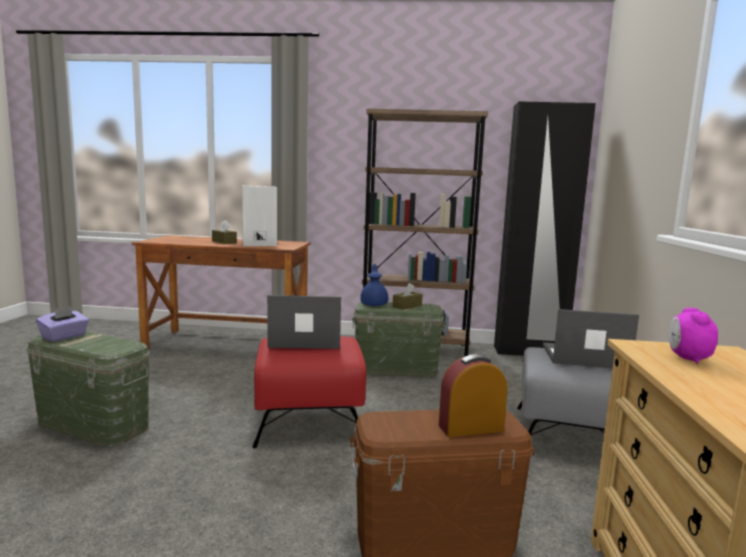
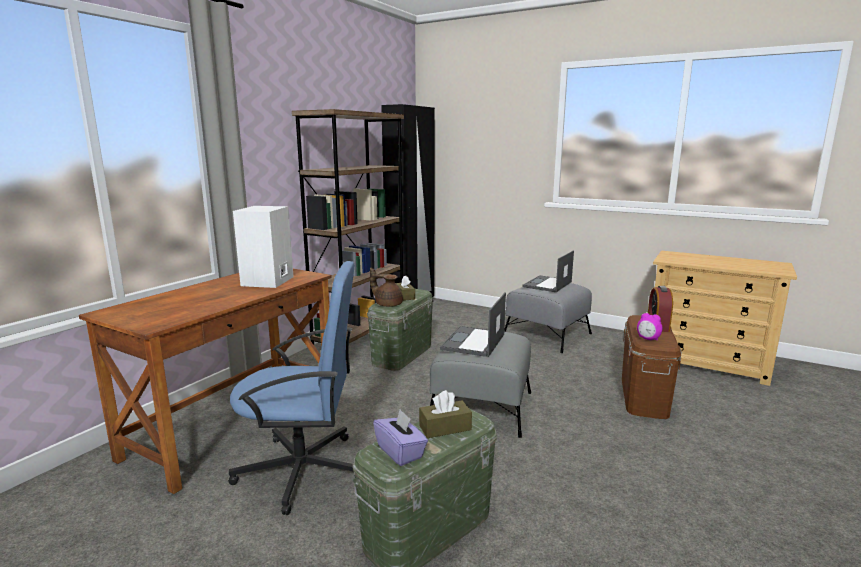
camera: 65 degrees left, 5 degrees up
brown tissue box [212,220,237,244] -> brown tissue box moved to [419,390,472,438]
red ottoman [252,336,366,448] -> grey ottoman [430,330,531,438]
blue teapot [360,264,388,306] -> brown teapot [370,268,403,307]
alarm clock [669,308,718,364] -> alarm clock moved to [637,313,662,340]
none -> blue office chair [228,261,355,515]

